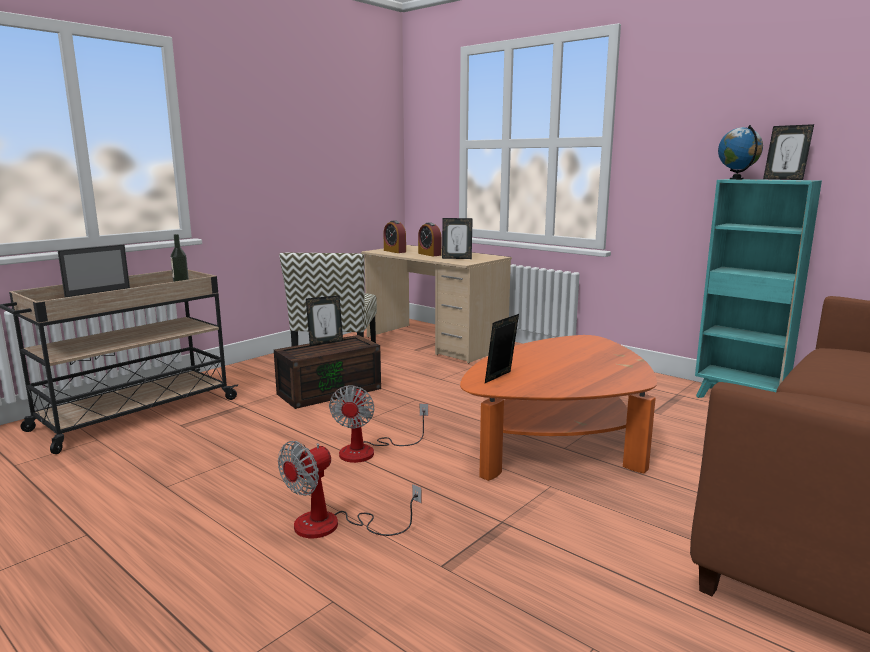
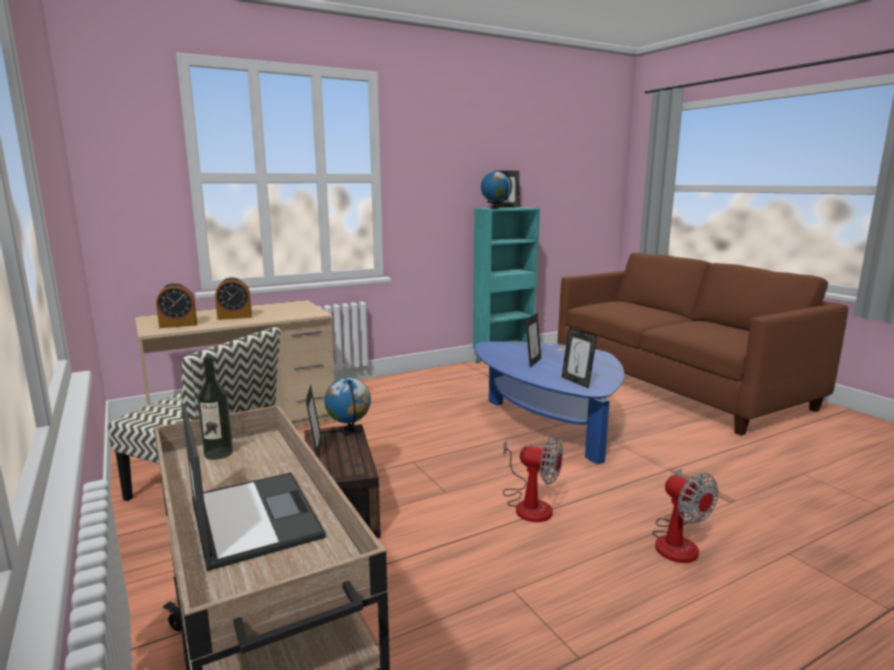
camera: 70 degrees left, 0 degrees up
picture frame [442,218,473,259] -> picture frame moved to [526,313,541,368]
orange coffee table [460,335,657,481] -> blue coffee table [475,341,624,464]
none -> globe [324,377,371,434]

